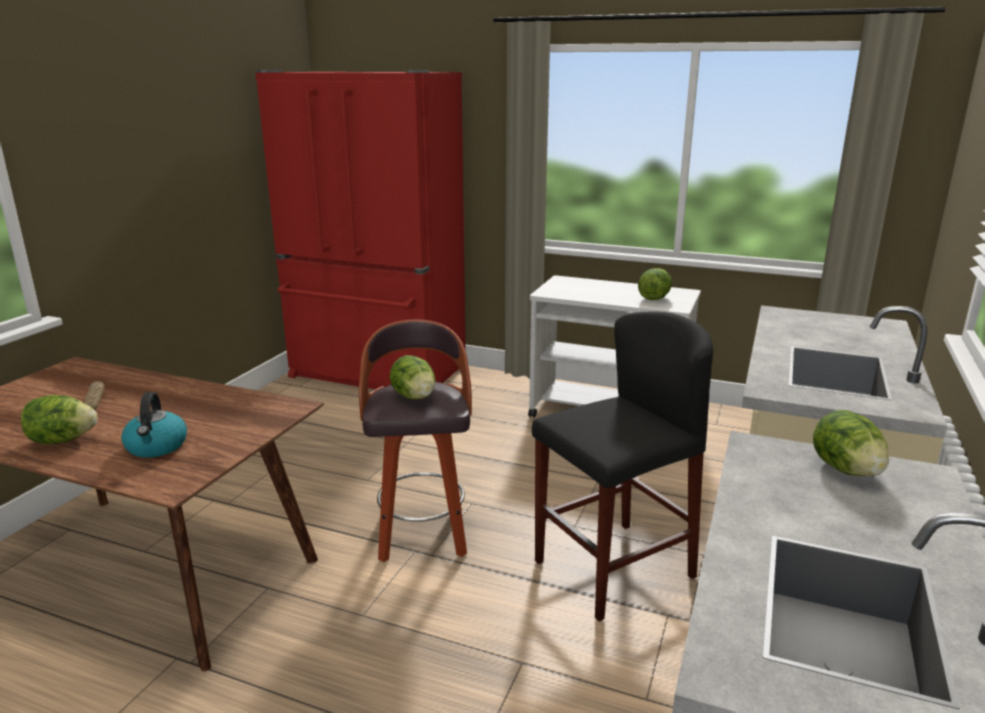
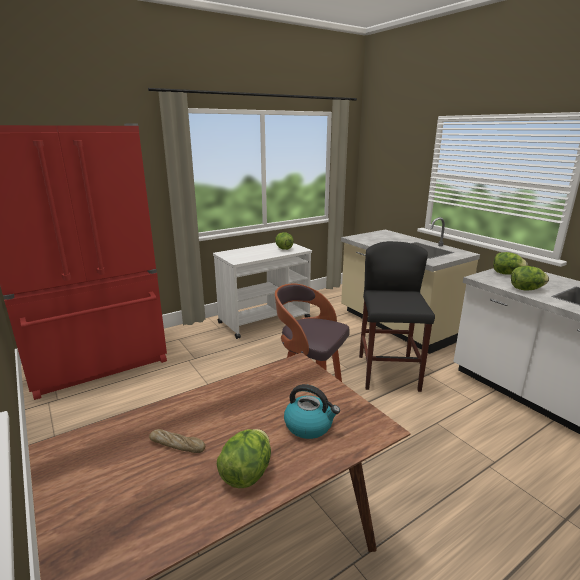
camera: 55 degrees left, 0 degrees up
lettuce [390,355,435,400] -> lettuce moved to [511,266,549,290]

